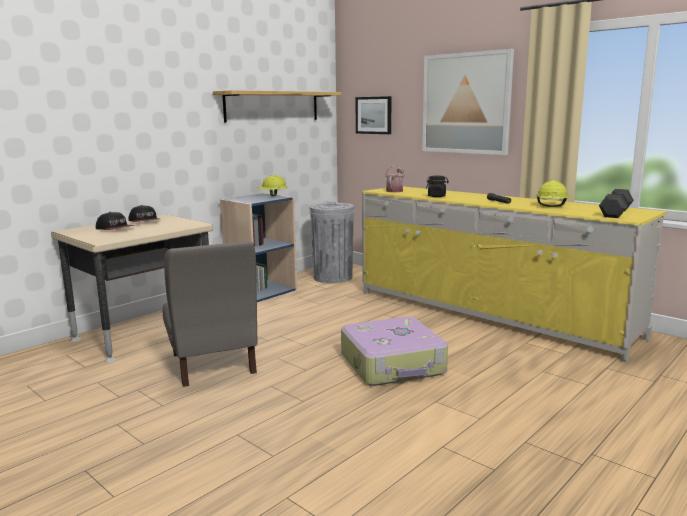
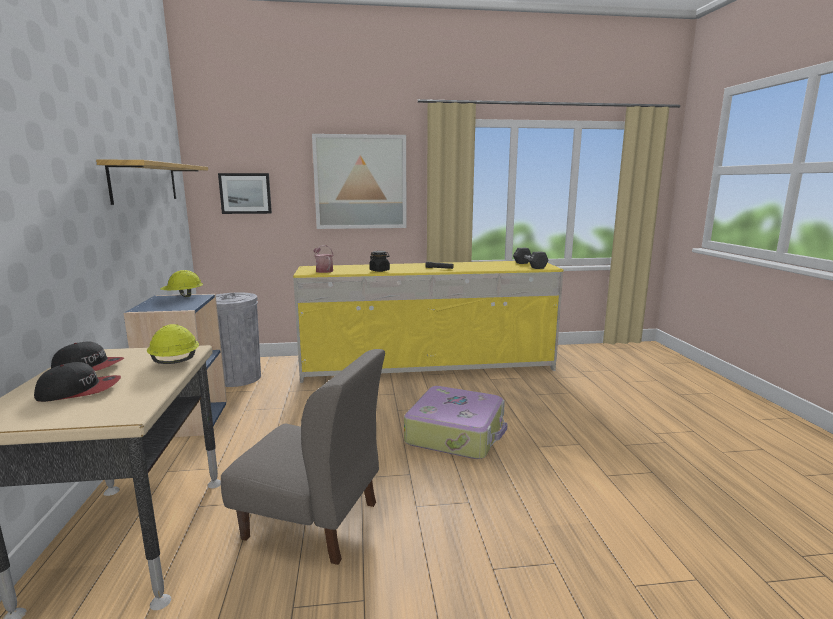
camera: 50 degrees left, 0 degrees up
yellow hard hat [536,180,569,207] -> yellow hard hat moved to [147,324,199,364]

